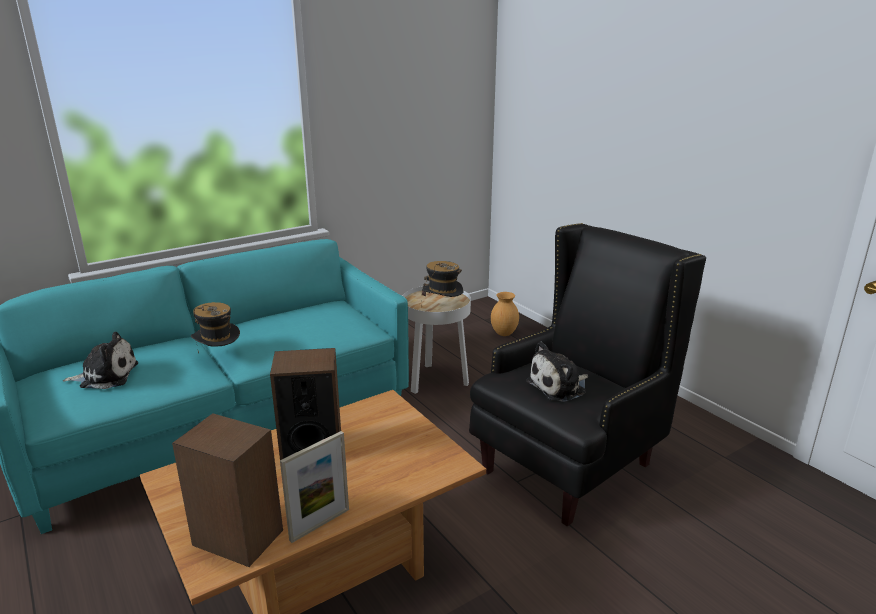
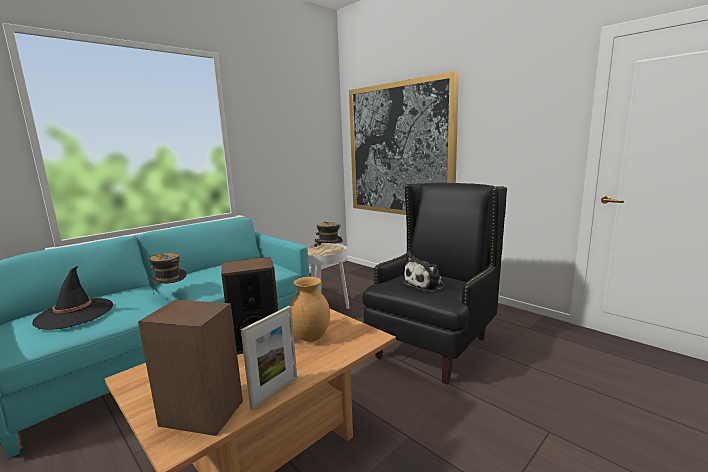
camera: 10 degrees left, 10 degrees down
plush toy [63,332,138,389] -> black hat [32,266,113,330]
brown vase [491,292,519,336] -> brown vase moved to [290,277,330,342]
none -> picture [349,71,459,215]

